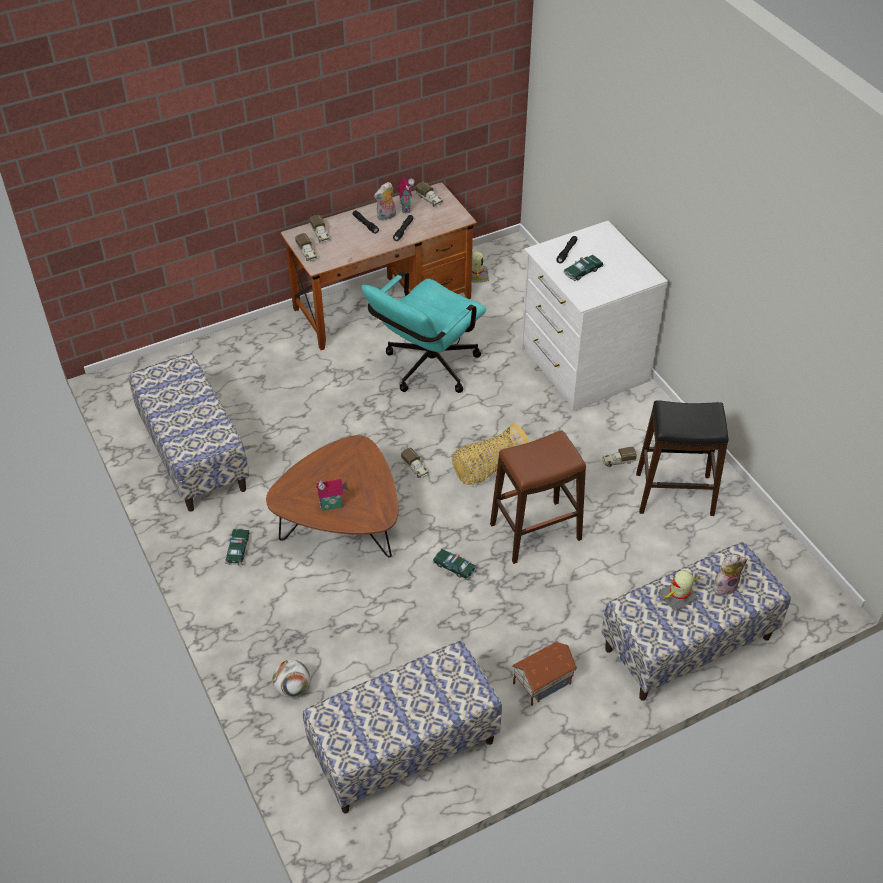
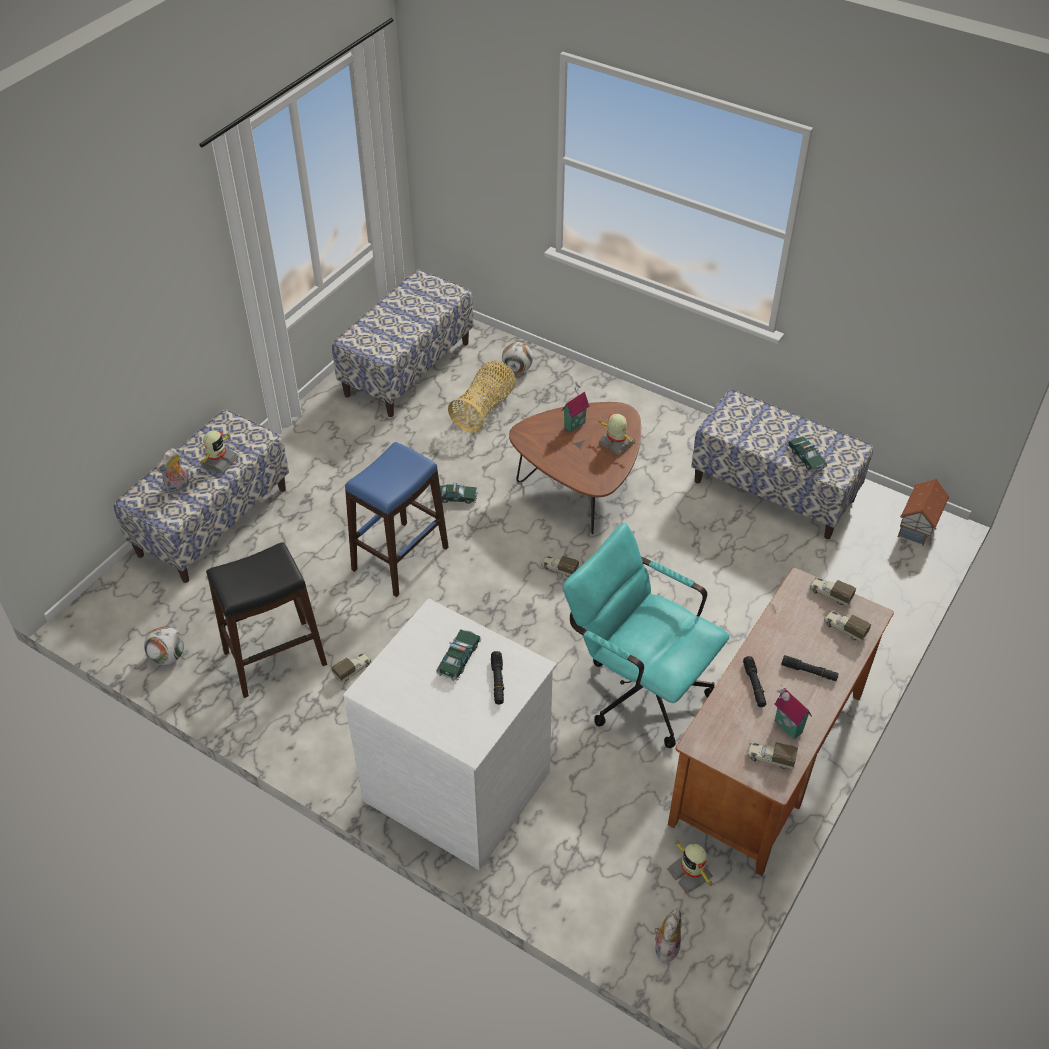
camera: 150 degrees right, 0 degrees up
toy car [225,529,250,566] -> toy car moved to [787,436,827,472]
turquoise office chair [362,271,486,393] -> turquoise office chair turned 60 degrees counterclockwise [562,523,730,748]
plush toy [374,182,396,221] -> plush toy moved to [652,908,681,963]
basket [452,423,529,485] -> basket moved to [448,360,516,433]
brown stool [490,430,586,564] -> blue stool [345,442,449,597]
toy house [512,642,577,706] -> toy house moved to [898,479,950,546]
none -> football [144,626,184,665]
none -> toy robot [598,414,636,455]

